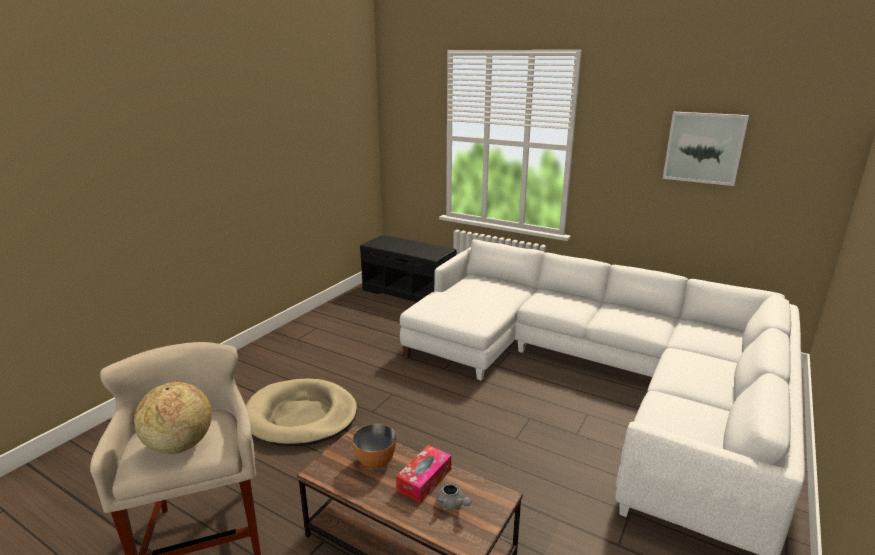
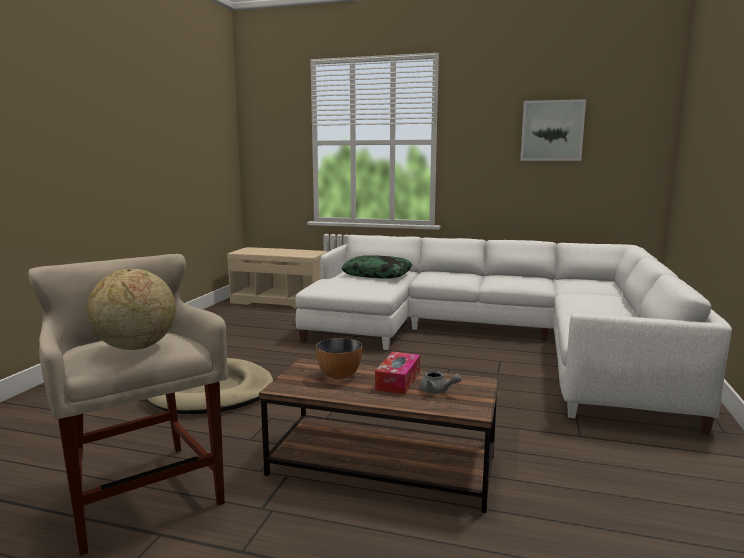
camera: 15 degrees left, 10 degrees down
black bench [360,235,457,303] -> beige bench [227,247,329,309]
none -> pillow [342,255,412,279]

